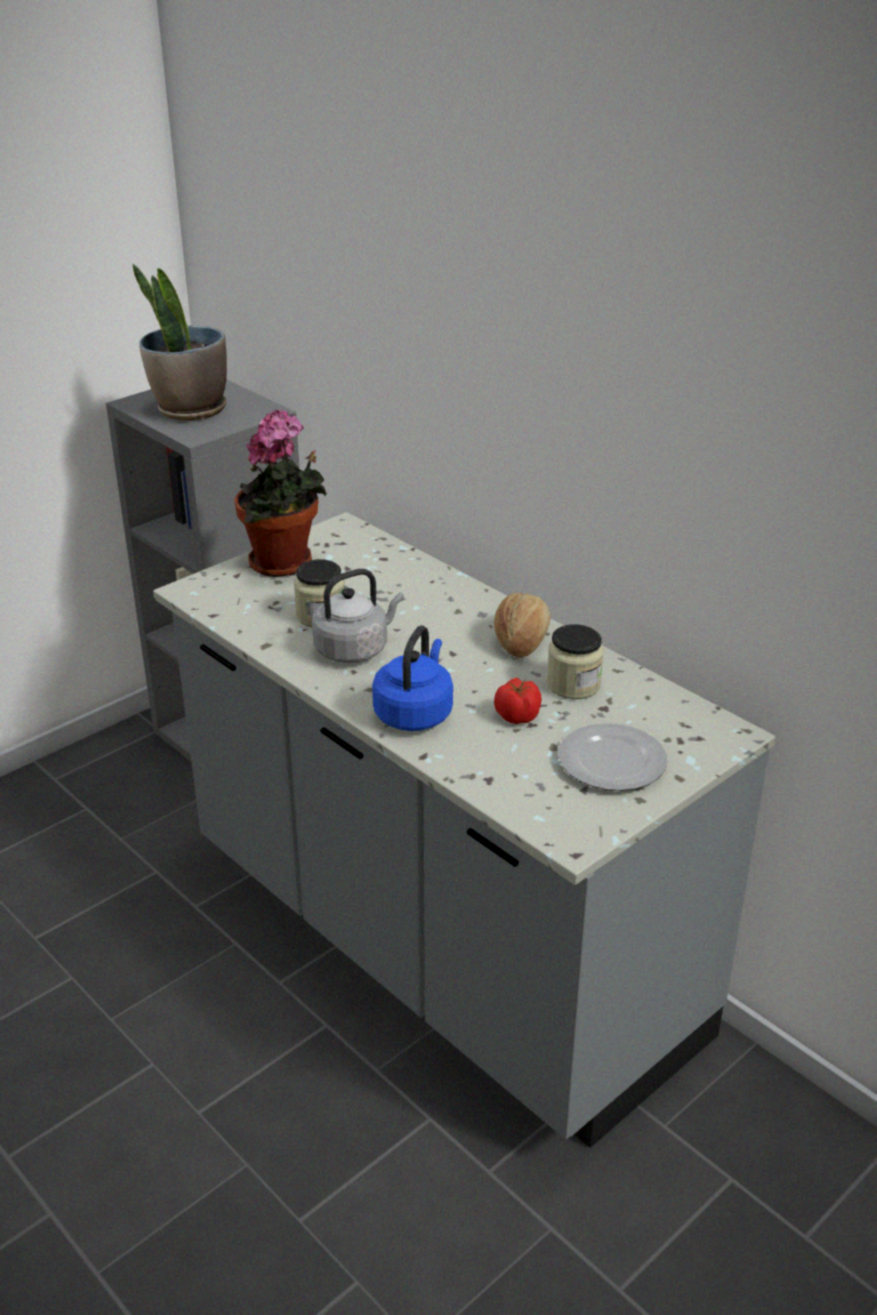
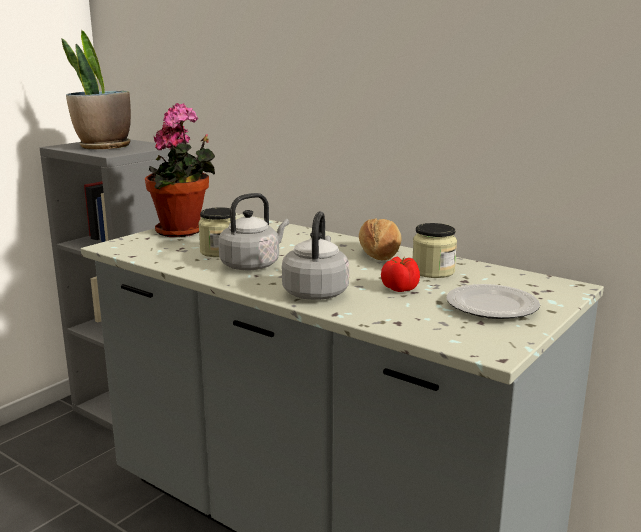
camera: 10 degrees left, 15 degrees down
blue kettle [372,625,453,731] -> grey kettle [282,211,349,300]

